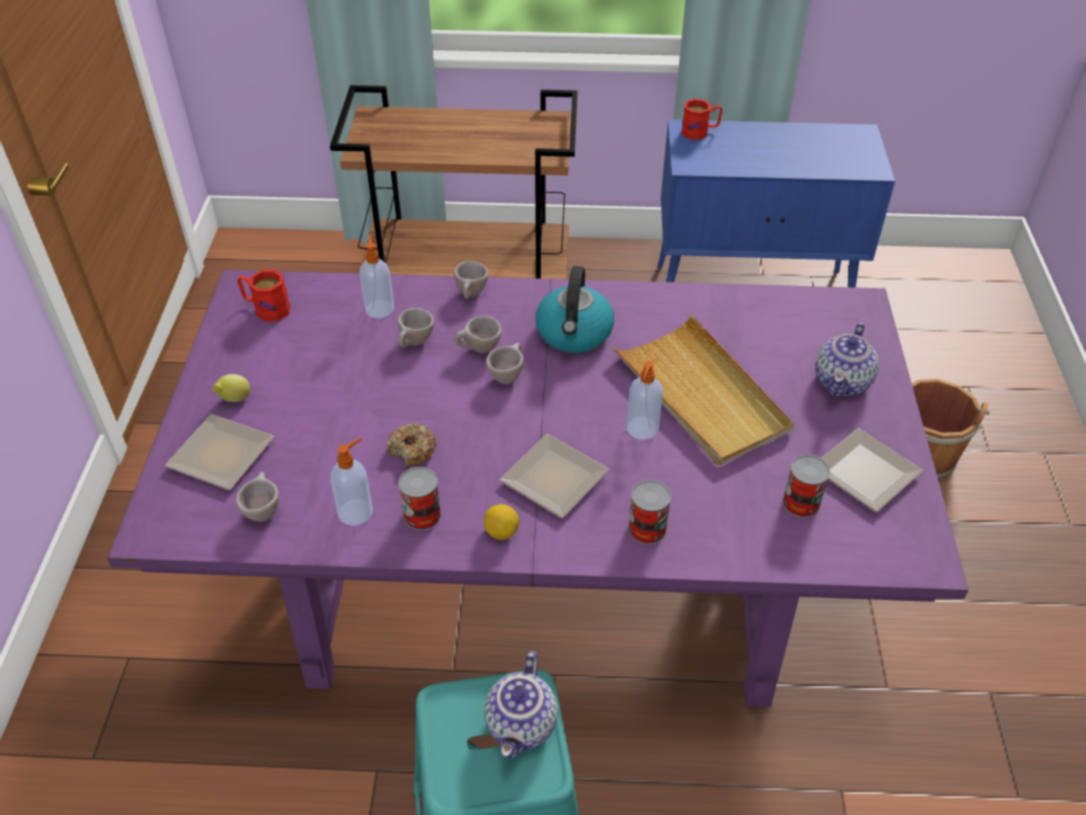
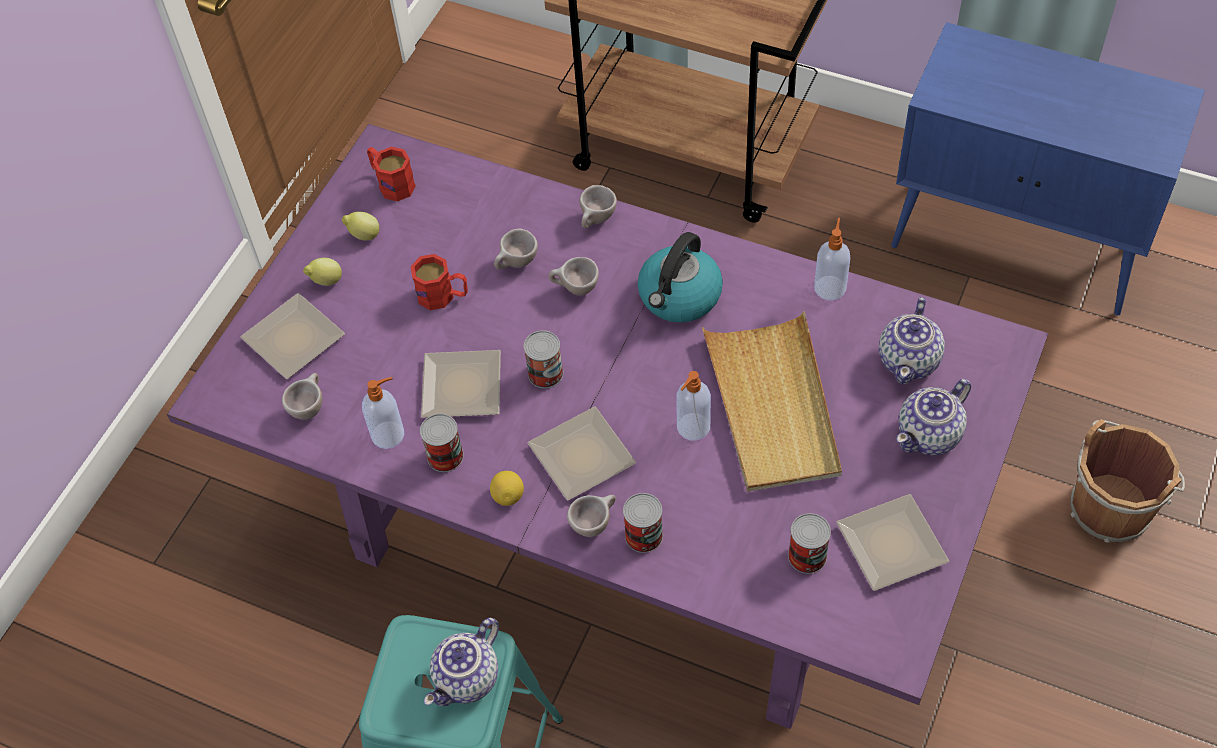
camera: 25 degrees right, 10 degrees up
soap dispenser [360,235,394,318] -> soap dispenser moved to [814,218,850,300]
donut [387,423,437,466] -> plate [421,350,501,418]
beige cup [486,343,524,384] -> beige cup moved to [567,495,616,537]
red mug [681,99,723,140] -> red mug moved to [411,254,468,310]
none -> lemon [342,212,379,240]
none -> can [524,330,563,388]
none -> teapot [879,297,945,384]

